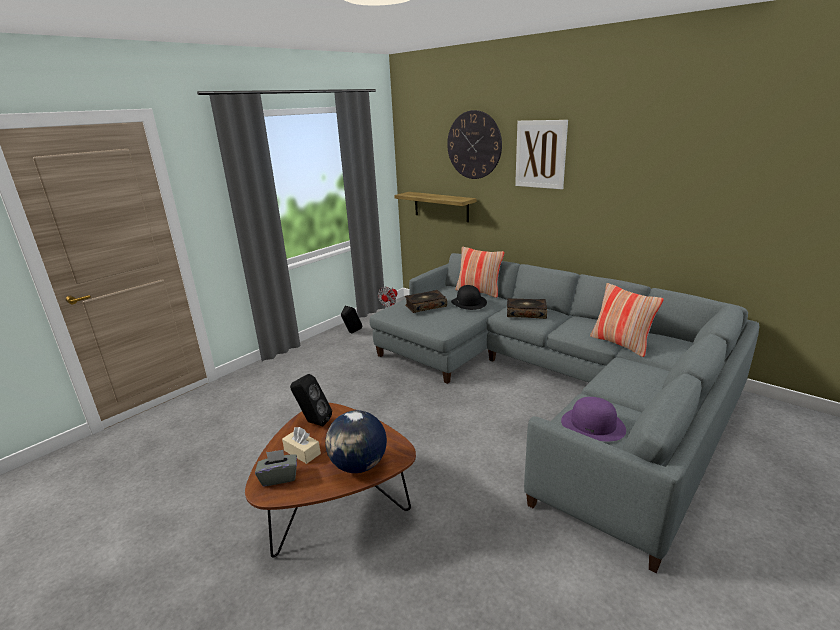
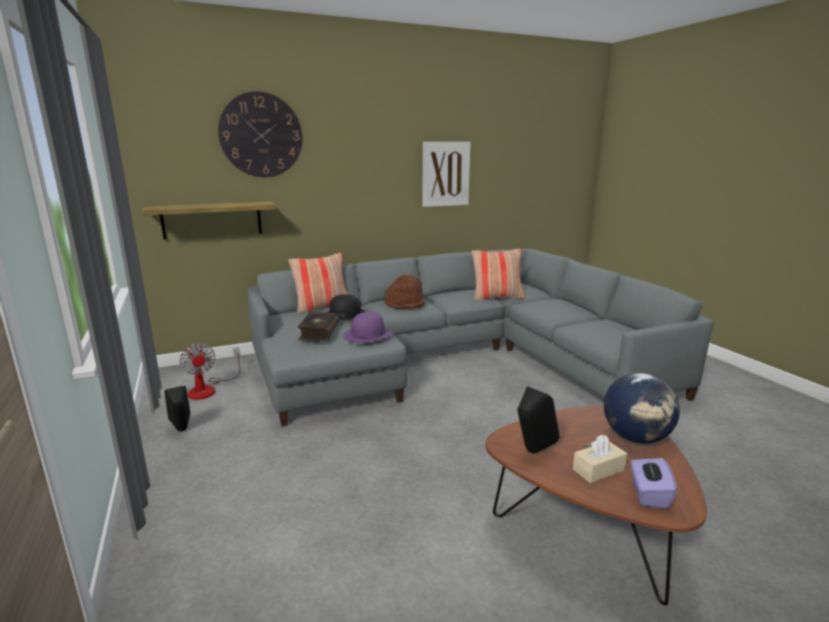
camera: 65 degrees left, 5 degrees down
grey tissue box [255,449,297,486] -> purple tissue box [631,456,677,509]
book [507,298,547,319] -> brown hat [384,275,425,309]
picture [515,120,568,189] -> picture moved to [422,142,471,207]
purple hat [561,397,626,441] -> purple hat moved to [343,312,392,343]

